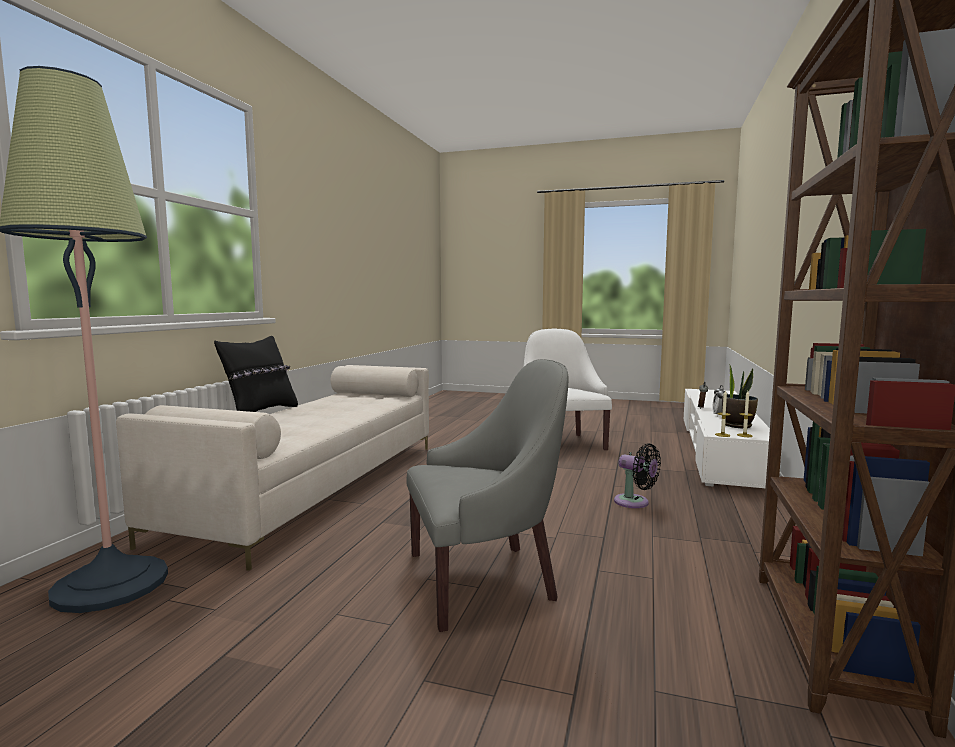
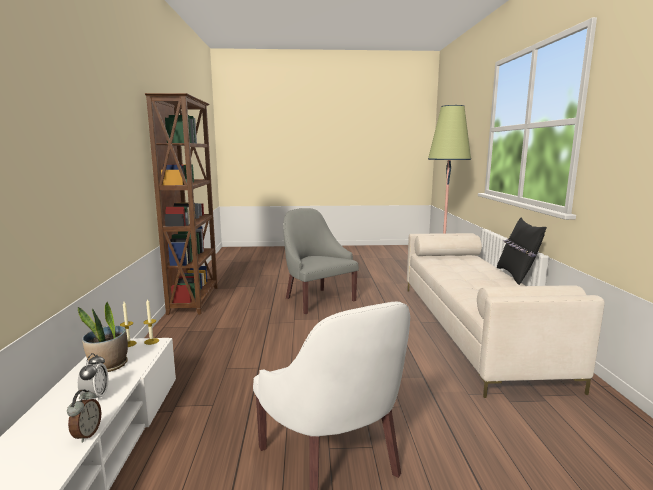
camera: 160 degrees right, 5 degrees up
grey armchair [407,359,569,632] -> grey armchair turned 90 degrees clockwise [283,208,359,314]
black fan [614,443,661,508] -> none

